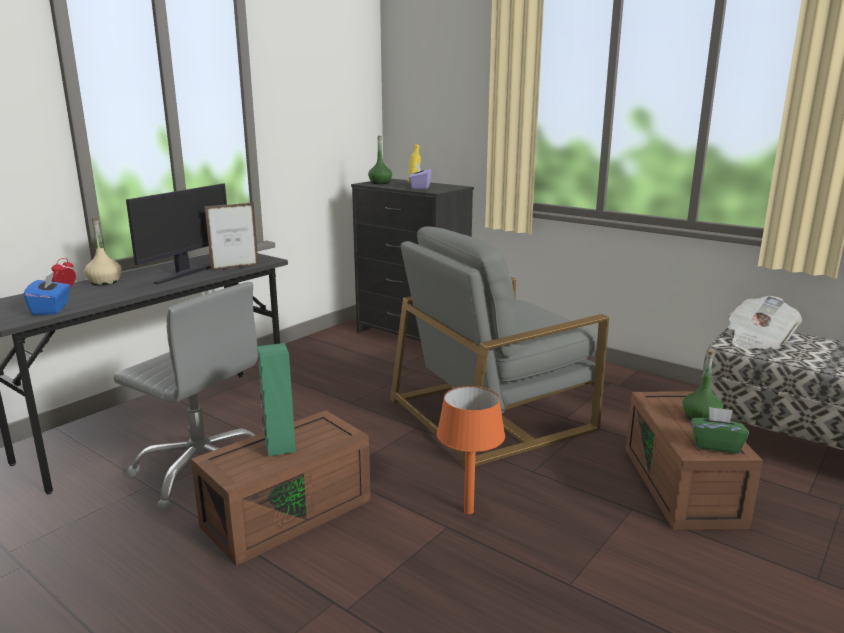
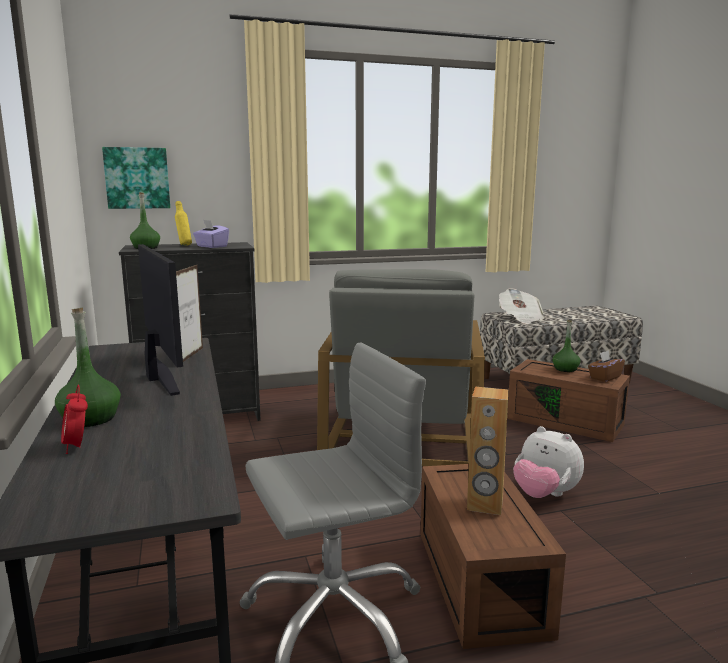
camera: 55 degrees left, 5 degrees down
blue tissue box [24,272,70,315] -> none
beige bottle [84,219,122,285] -> green bottle [55,308,121,427]
green speaker [257,343,296,456] -> brown speaker [467,387,508,515]
orange table lamp [437,386,505,514] -> plush toy [513,426,584,498]
green tissue box [691,407,749,453] -> brown tissue box [588,350,625,382]
none -> picture [102,147,170,209]

